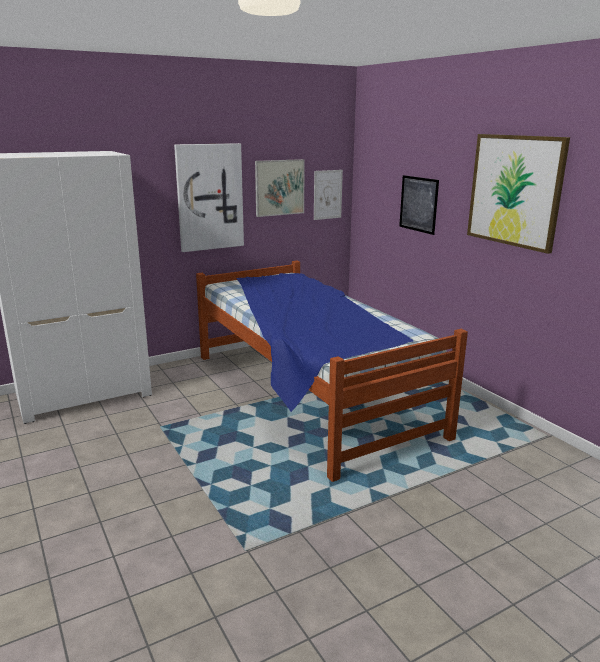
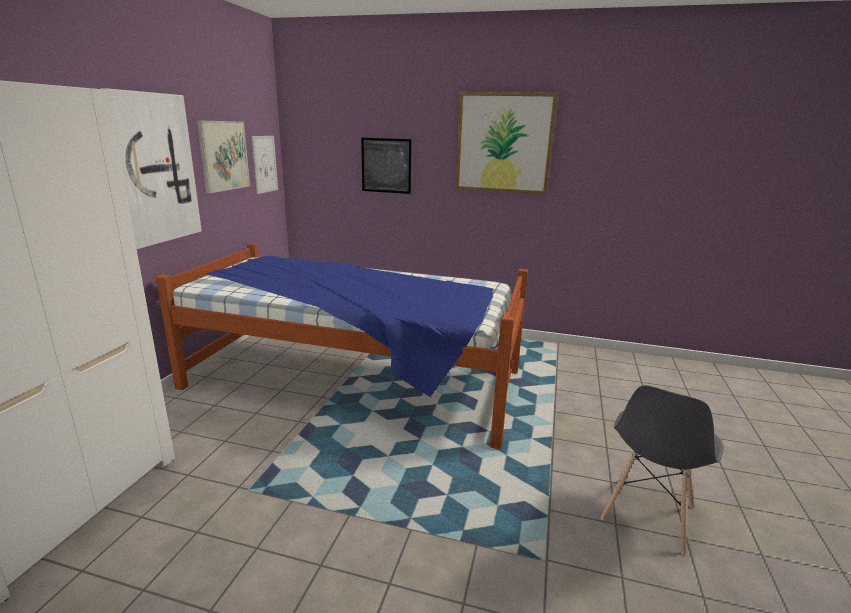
camera: 45 degrees left, 0 degrees up
none -> grey chair [601,385,724,555]

